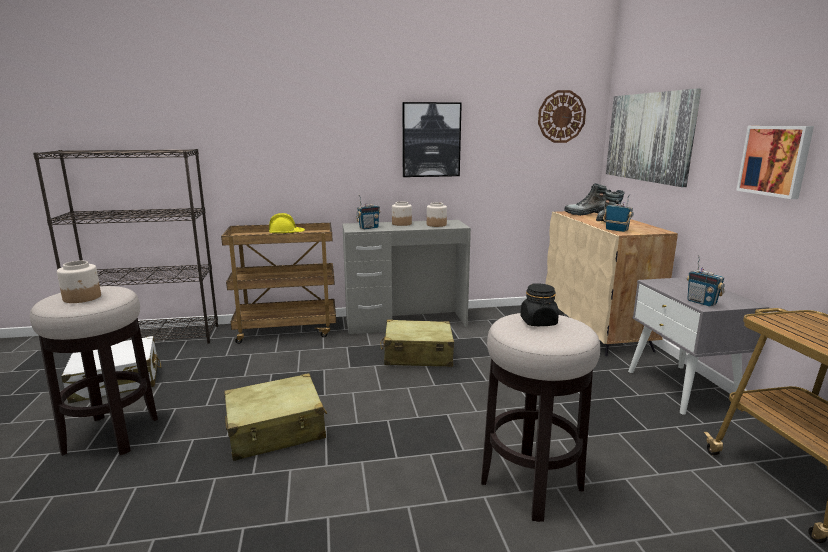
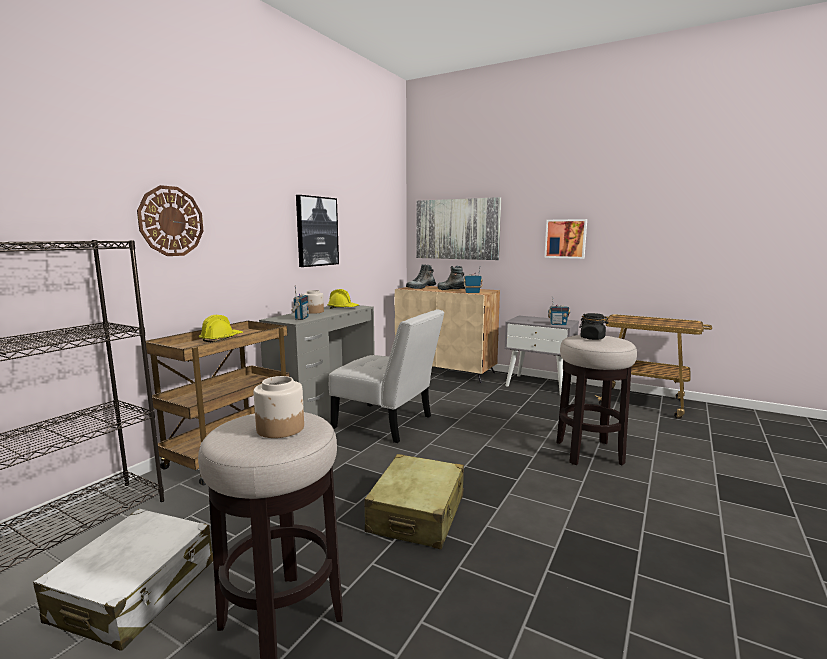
camera: 50 degrees left, 5 degrees down
beige suitcase [380,319,454,367] -> white chair [329,310,445,443]
jar [427,202,447,227] -> yellow hard hat [327,289,359,309]
wall clock [538,90,586,143] -> wall clock moved to [137,185,203,256]

